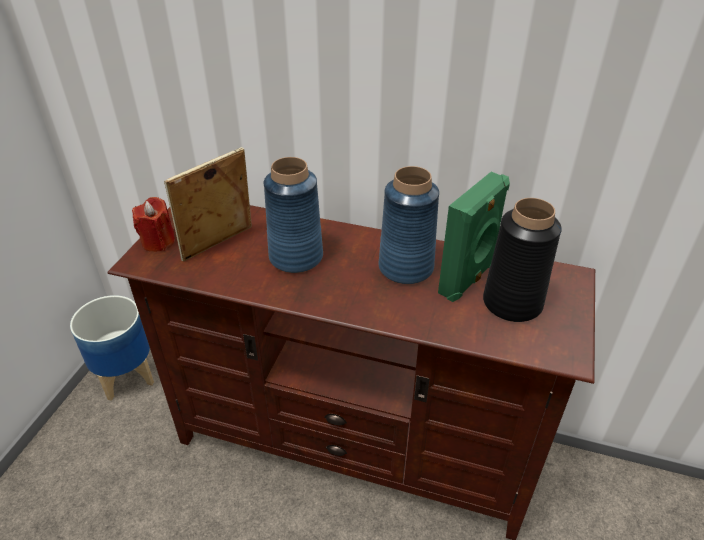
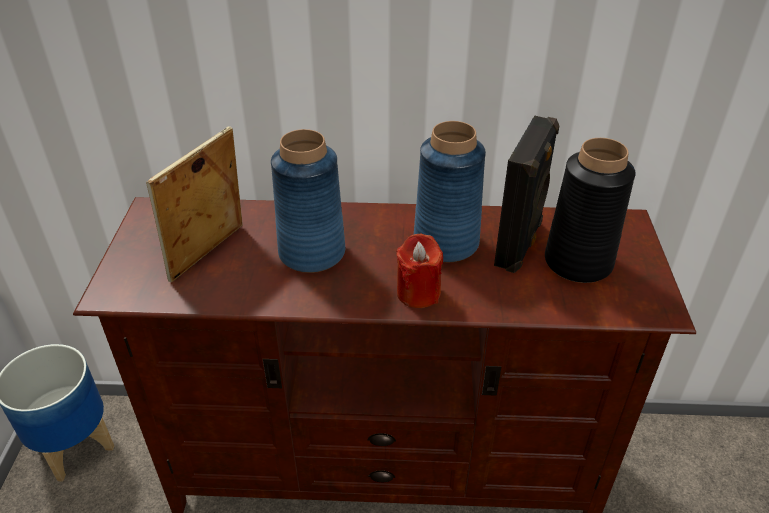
camera: 15 degrees left, 0 degrees up
red candle [132,197,175,252] -> red candle moved to [396,234,443,308]
green speaker [438,172,510,302] -> black speaker [494,115,559,273]

